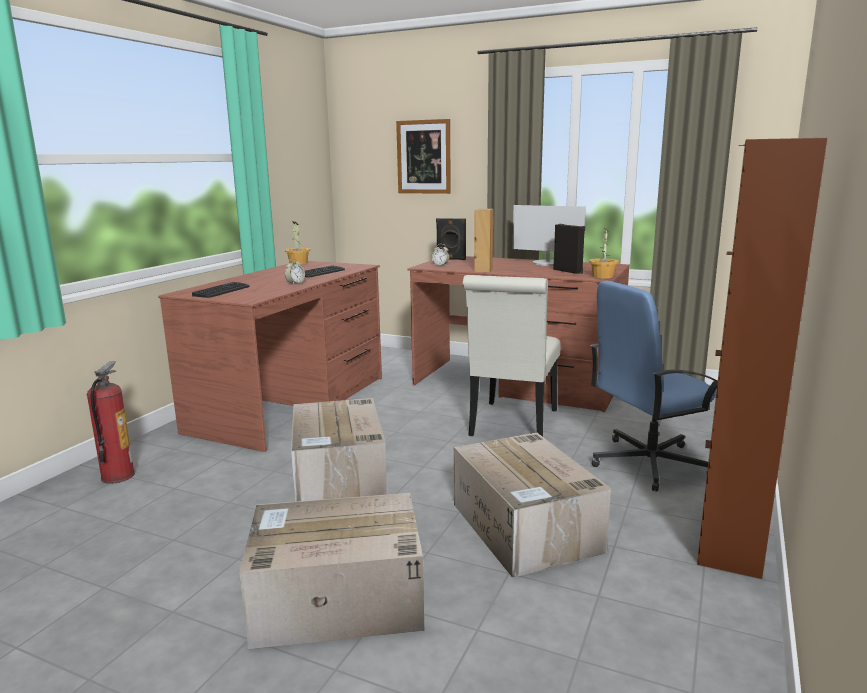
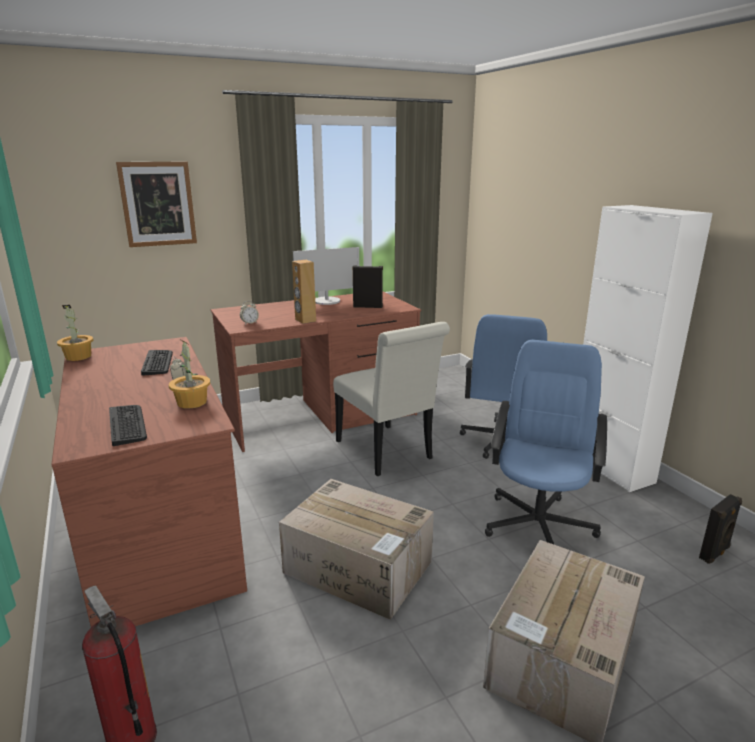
camera: 50 degrees left, 5 degrees up
black speaker [436,218,466,260] -> black speaker moved to [699,494,742,564]
cardboard box [454,433,611,578] -> blue office chair [485,340,607,544]
potted plant [589,228,619,278] -> potted plant moved to [169,339,210,409]
brown cabinet [697,138,827,579] -> white cabinet [583,205,713,492]

